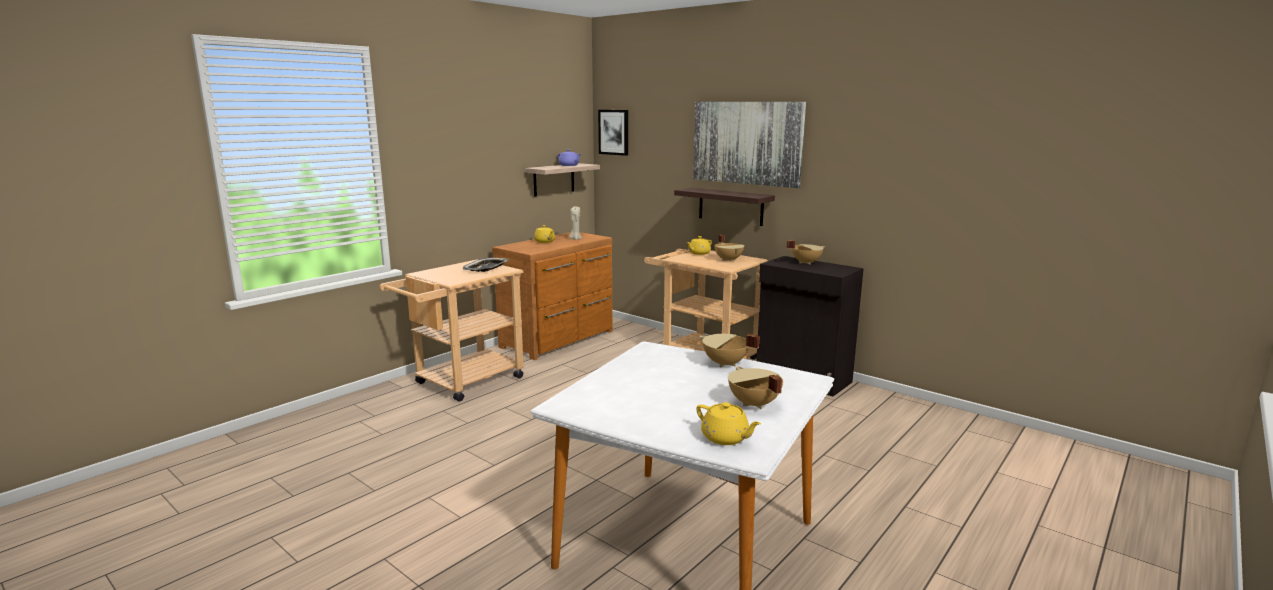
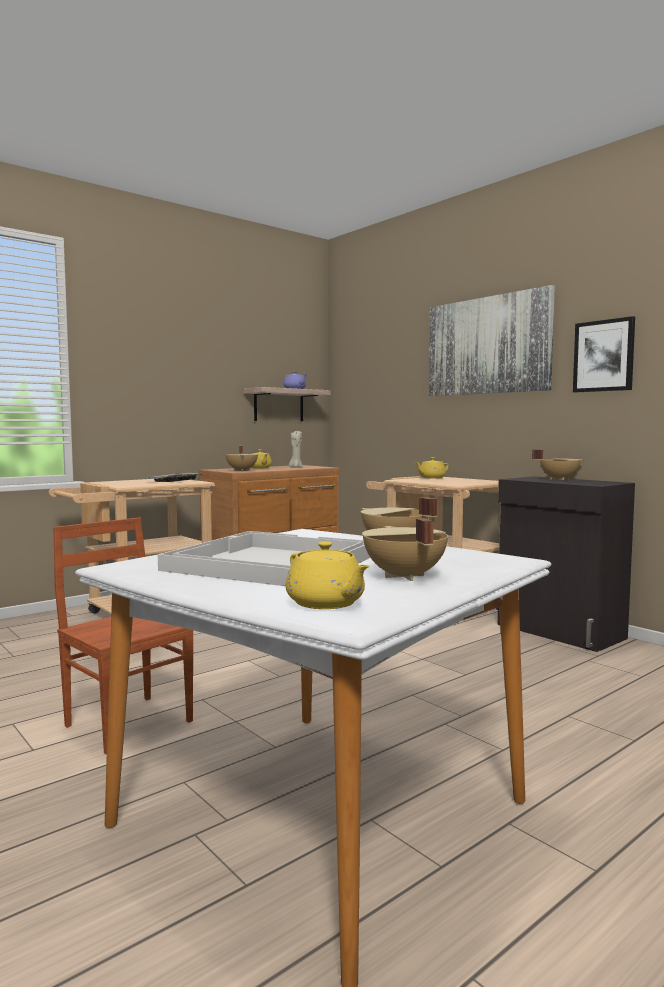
camera: 10 degrees right, 10 degrees down
picture [598,110,628,156] -> picture moved to [573,316,635,393]
shelf [674,188,775,226] -> none
beige cooking pot [715,234,744,262] -> beige cooking pot moved to [225,446,258,471]
none -> brown chair [53,517,193,755]
none -> white tray [158,531,370,586]

